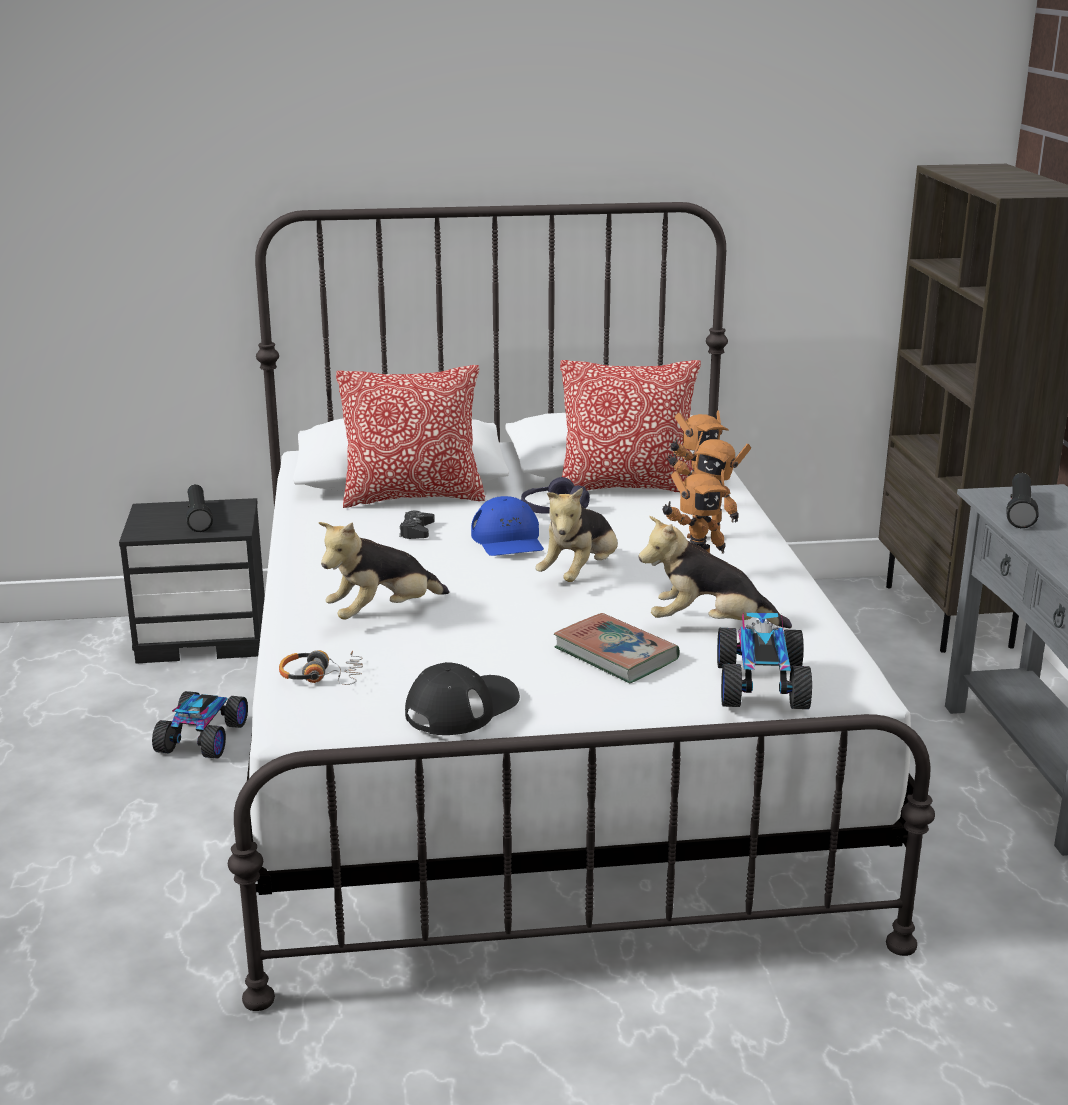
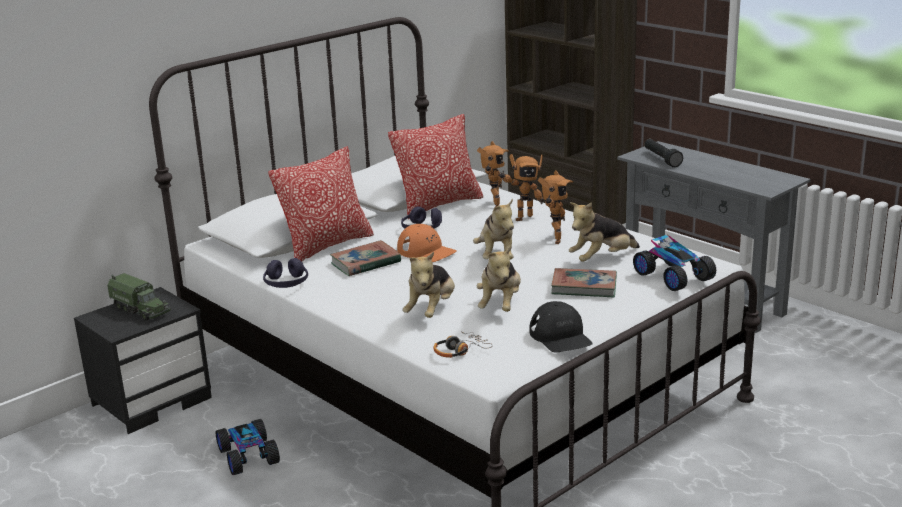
camera: 35 degrees left, 0 degrees up
black flashlight [186,484,213,532] -> toy truck [107,273,171,321]
black game controller [399,510,435,539] -> book [330,240,401,276]
black cap [405,662,520,735] -> black cap turned 150 degrees clockwise [529,301,593,352]
blue cap [471,496,544,556] -> orange cap [397,224,457,262]
none -> purple headphones [263,258,308,288]
none -> plush toy [477,245,521,312]

